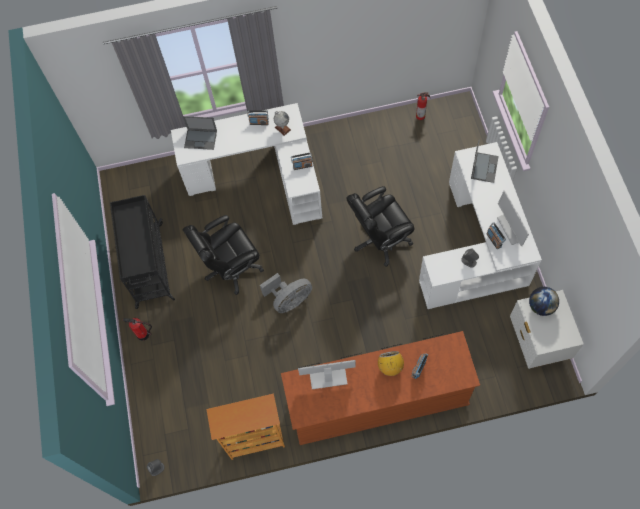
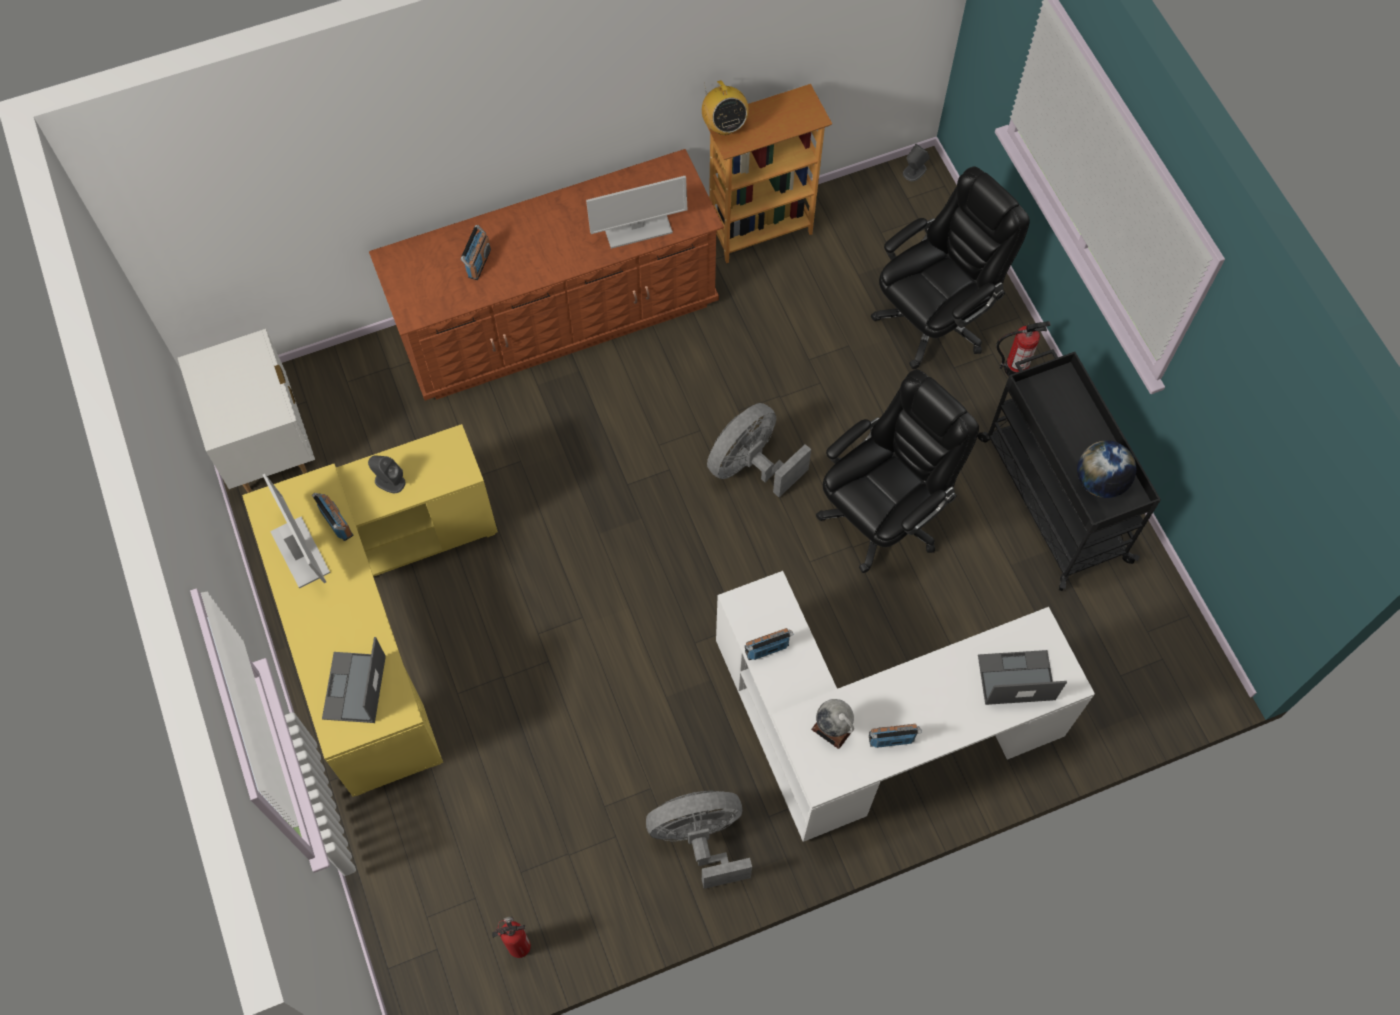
camera: 165 degrees right, 0 degrees up
black office chair [347,186,414,267] -> black office chair moved to [871,166,1030,369]
radio [378,351,404,376] -> radio moved to [702,80,749,135]
white desk [419,142,542,309] -> yellow desk [242,424,498,797]
globe [529,287,559,316] -> globe moved to [1077,441,1136,498]
none -> grey fan [646,791,752,889]

